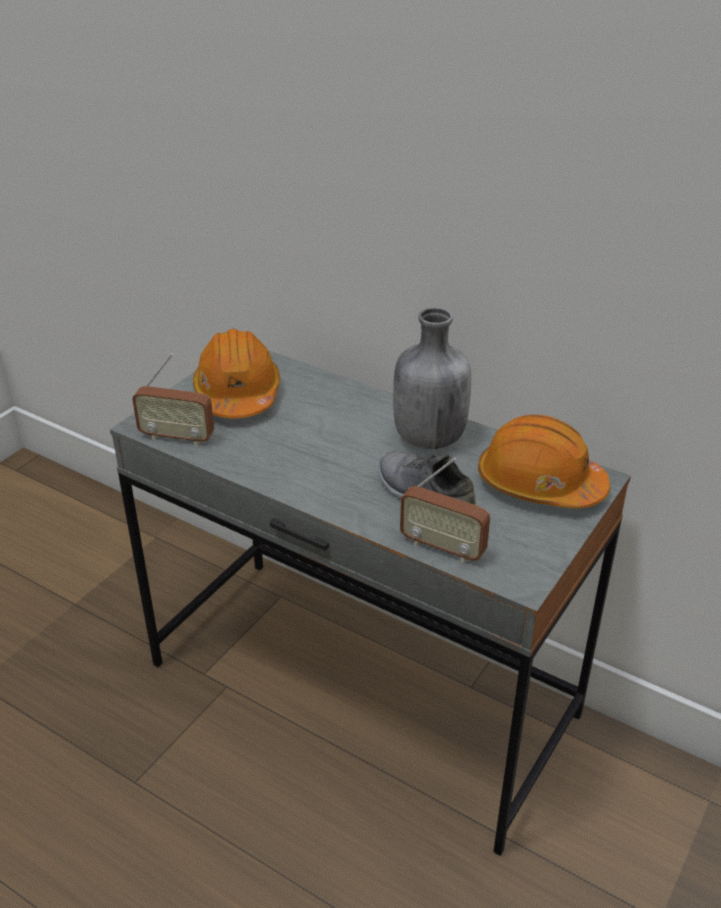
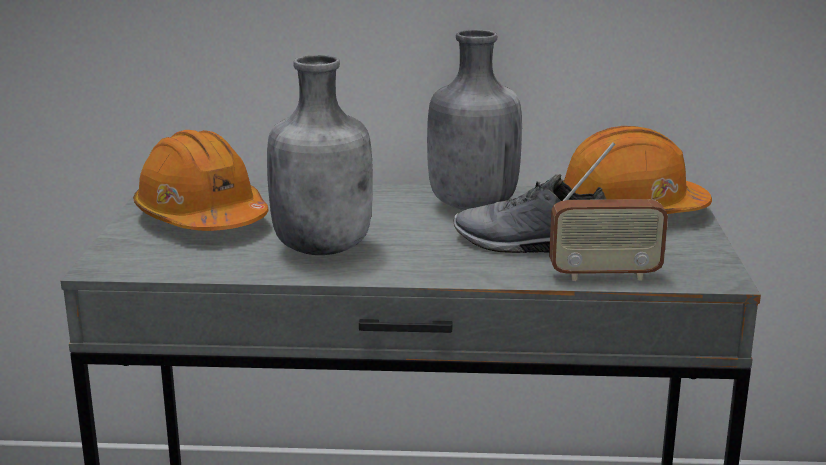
camera: 30 degrees left, 15 degrees down
radio [132,353,214,446] -> none
none -> grey bottle [267,55,373,255]

